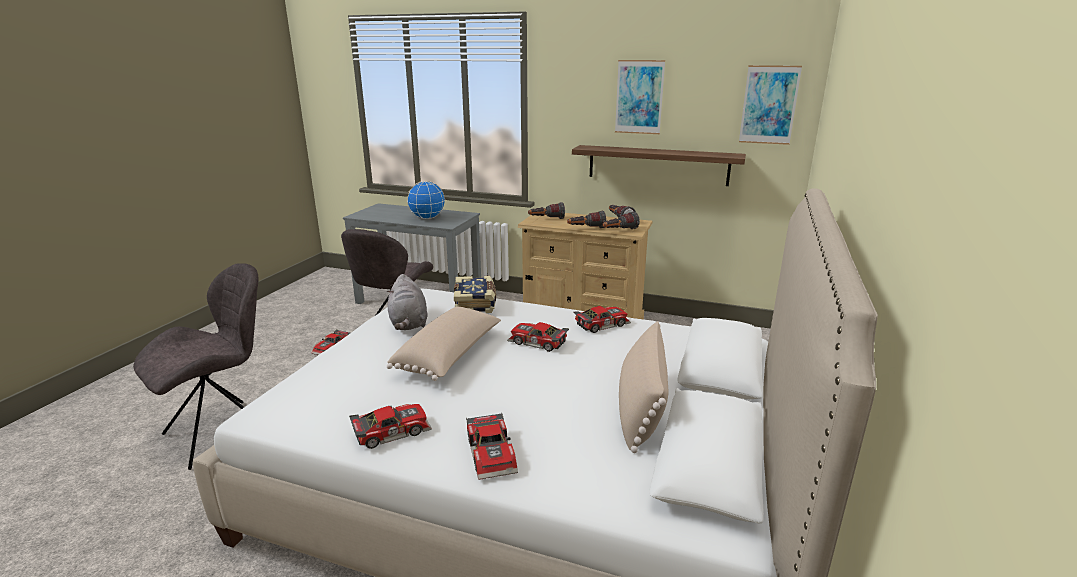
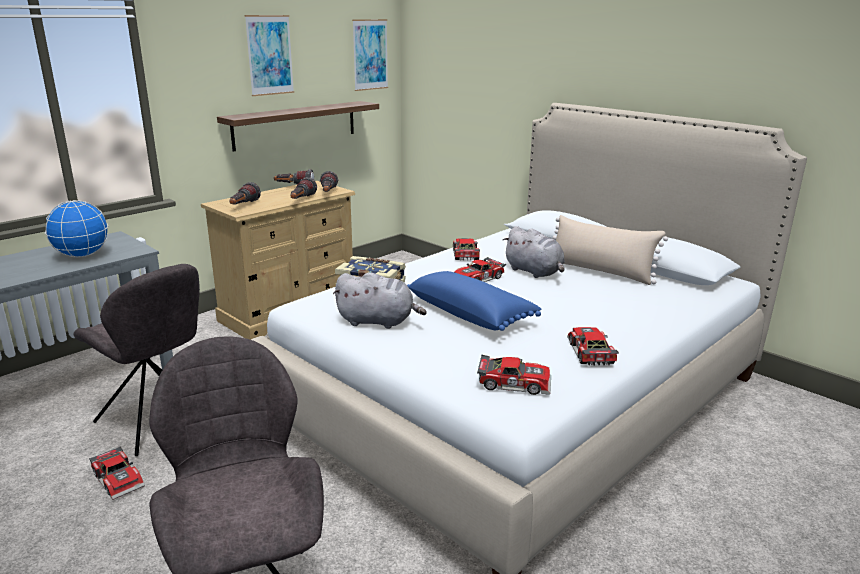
camera: 65 degrees left, 0 degrees up
beige pillow [387,307,501,381] -> blue pillow [407,271,541,331]
toy car [466,413,518,480] -> toy car moved to [477,355,551,395]
none -> grey plush toy [503,226,565,278]

